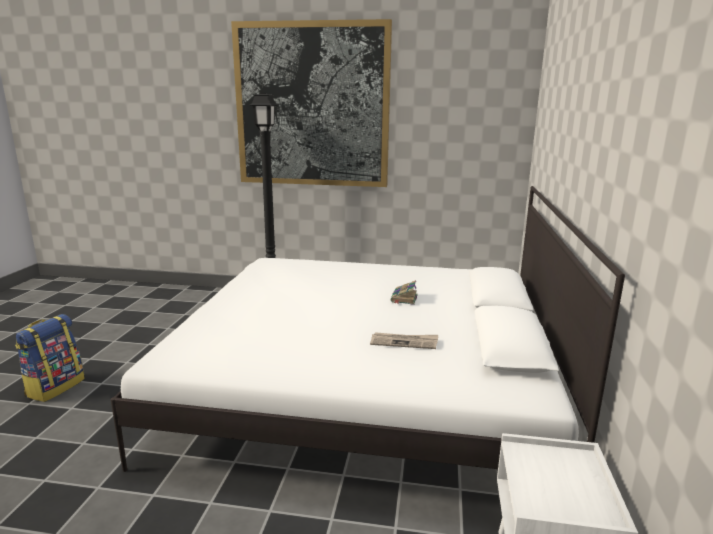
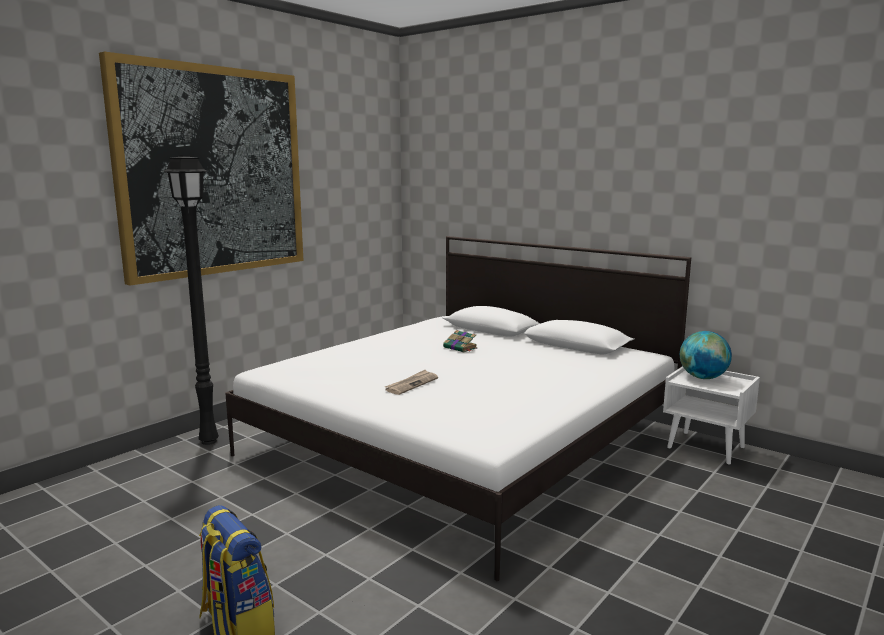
camera: 60 degrees left, 5 degrees down
newspaper [370,332,438,349] -> newspaper moved to [385,370,438,395]
none -> globe [680,331,732,379]

